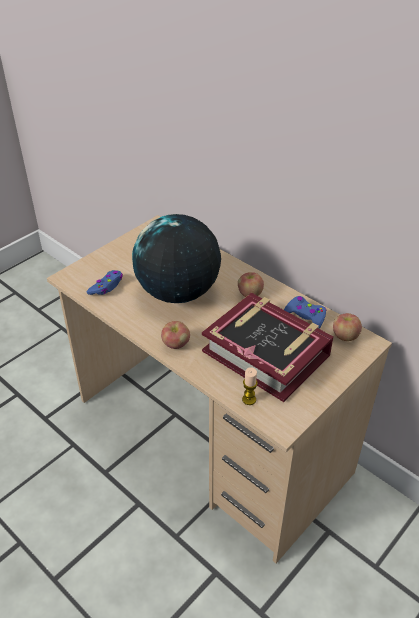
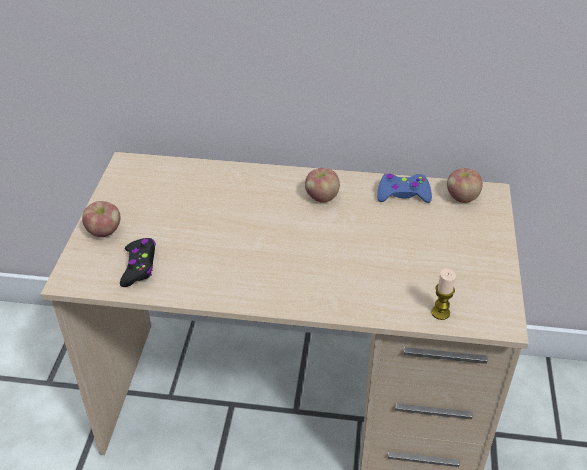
camera: 35 degrees left, 0 degrees up
blue game controller [86,270,123,295] -> black game controller [120,238,156,287]
globe [132,214,221,303] -> none
apple [161,321,190,349] -> apple moved to [82,201,121,237]
book [202,293,334,402] -> none

